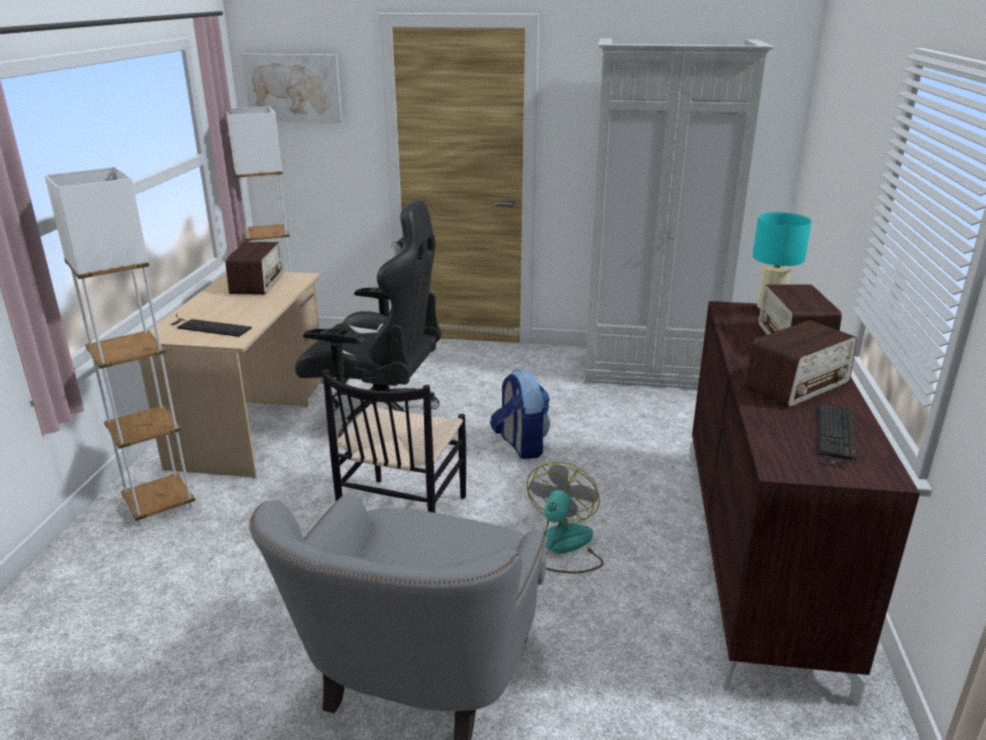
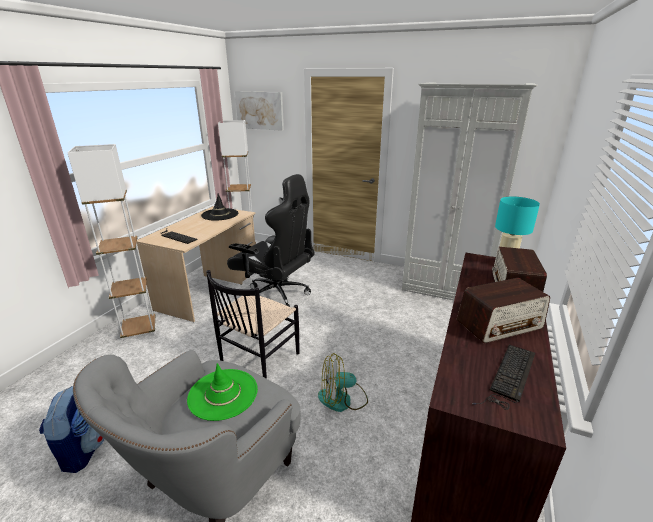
camera: 15 degrees right, 0 degrees up
radio [225,242,284,295] -> black hat [201,194,238,221]
backpack [490,370,550,459] -> backpack moved to [39,386,105,473]
fan [527,462,604,573] -> fan turned 135 degrees counterclockwise [318,353,368,412]
none -> green hat [187,363,258,421]

